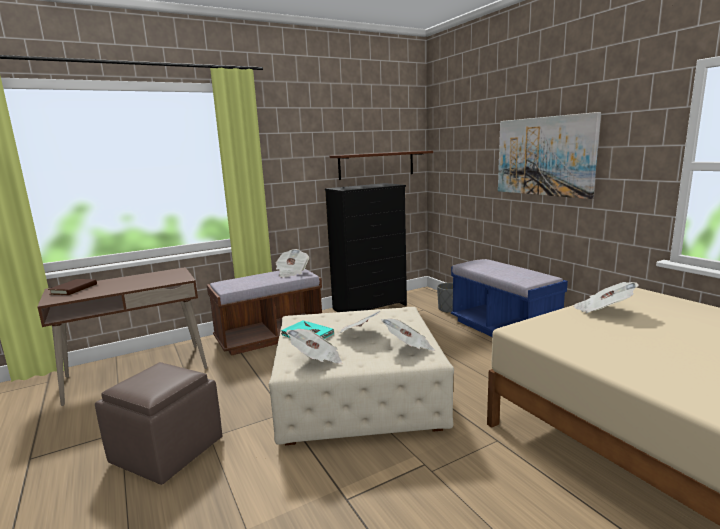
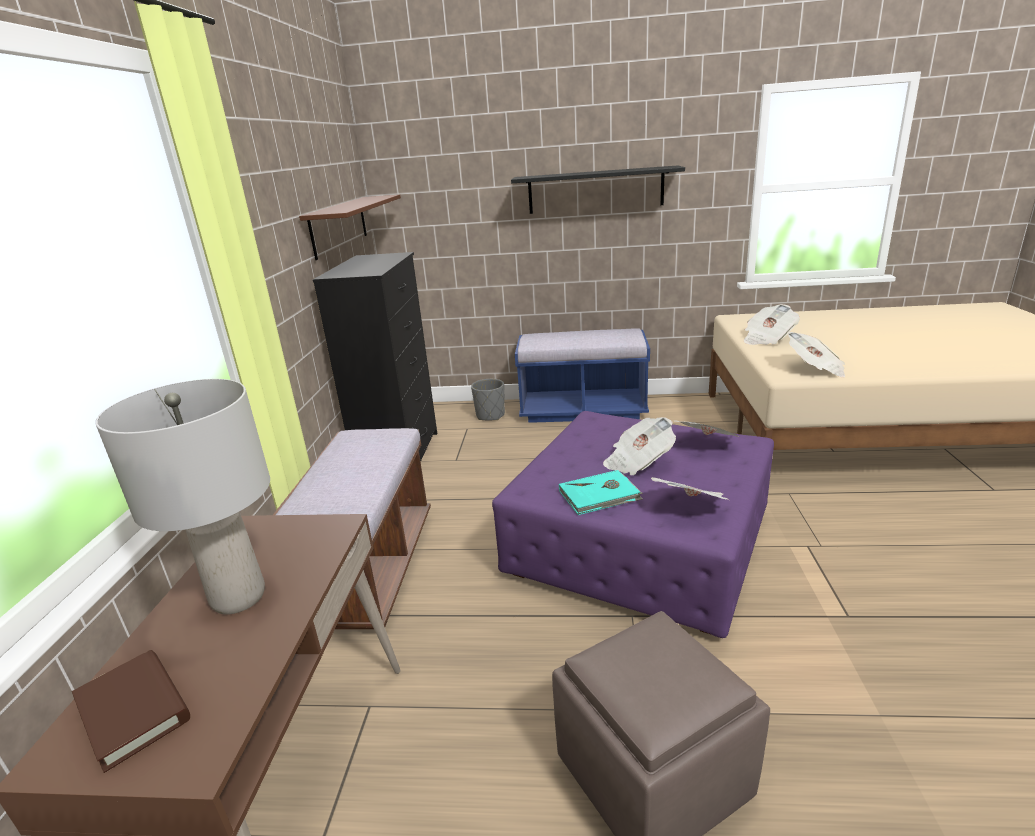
camera: 55 degrees left, 10 degrees up
beige ottoman [269,307,454,445] -> purple ottoman [492,411,774,638]
newspaper [276,249,309,278] -> newspaper moved to [788,332,845,378]
picture [498,112,601,199] -> black shelf [511,165,685,214]
none -> grey table lamp [95,379,270,615]

